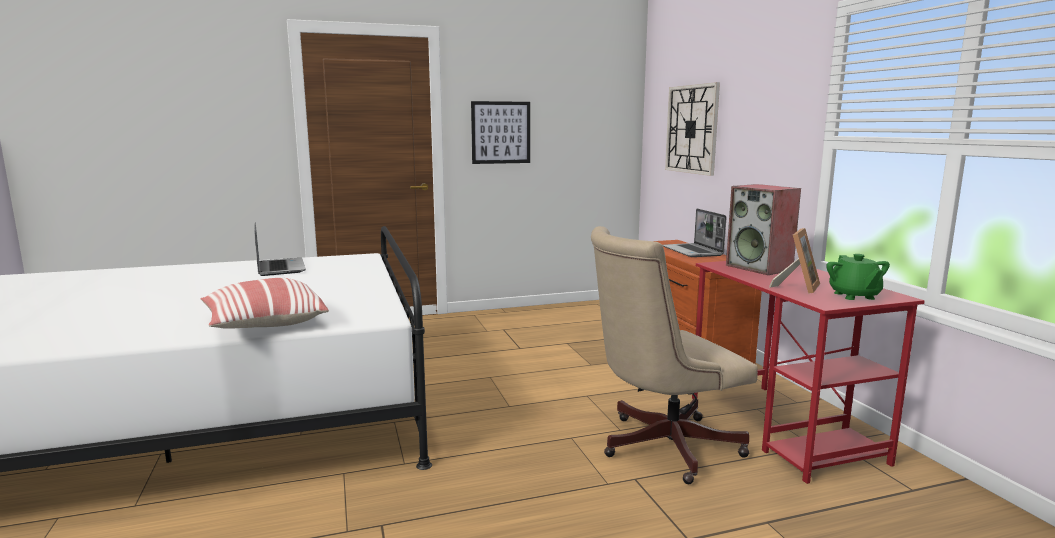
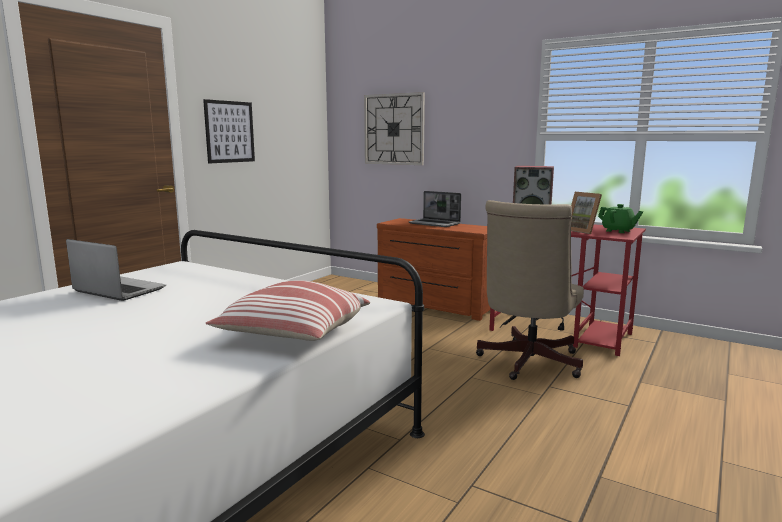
camera: 40 degrees left, 0 degrees up
picture frame [769,228,820,294] -> picture frame turned 150 degrees clockwise [571,192,602,234]

